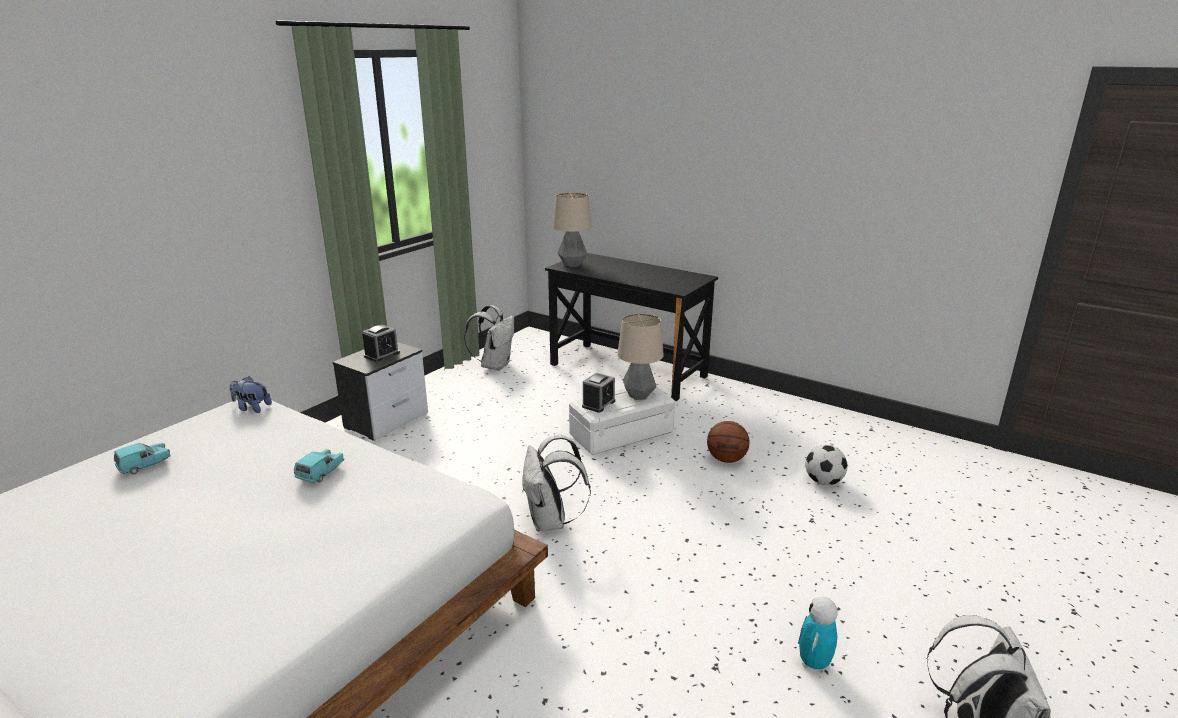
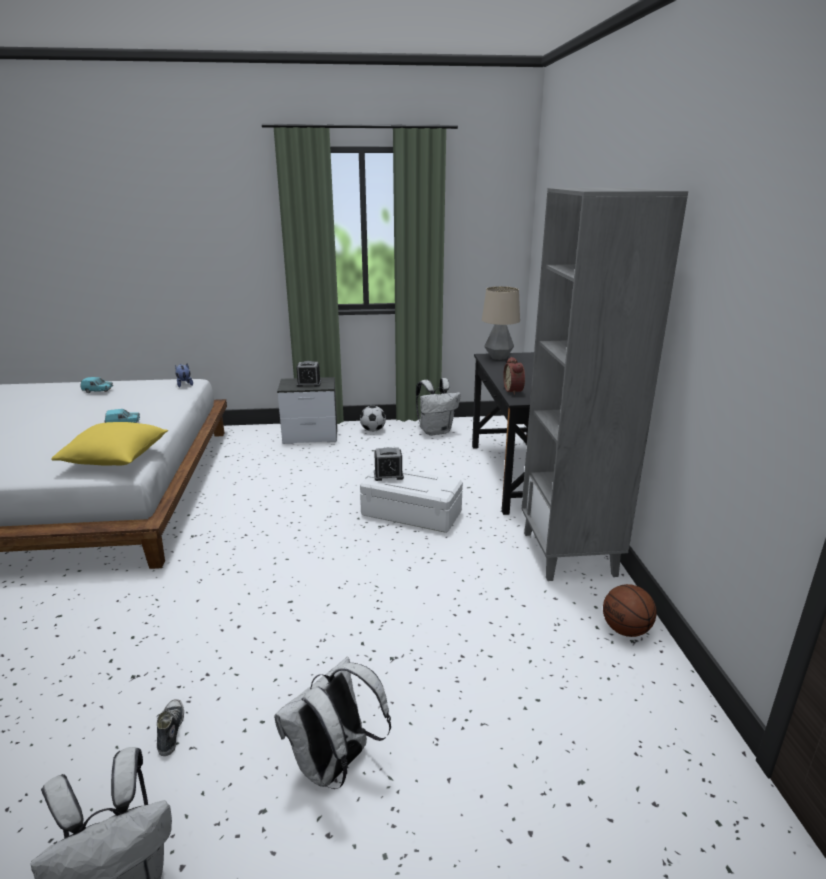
camera: 50 degrees right, 0 degrees up
white backpack [522,435,591,532] -> white backpack moved to [274,657,391,789]
table lamp [617,313,664,400] -> none
basketball [707,421,750,463] -> basketball moved to [603,584,656,637]
toy robot [798,596,838,673] -> shoe [157,699,184,756]
football [805,445,848,485] -> football moved to [360,406,386,432]
none -> yellow pillow [51,422,168,466]
none -> alarm clock [503,357,525,395]
none -> grey bookcase [521,188,688,581]

